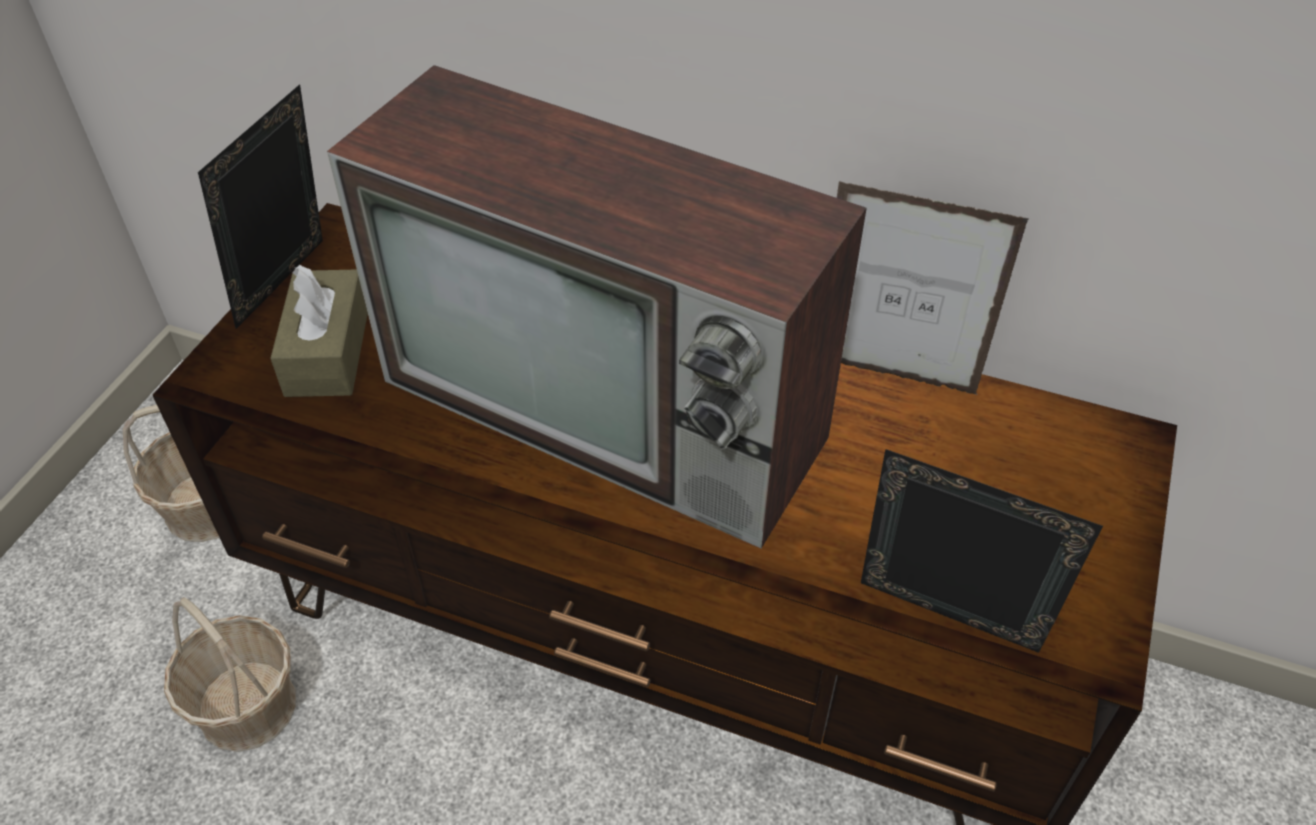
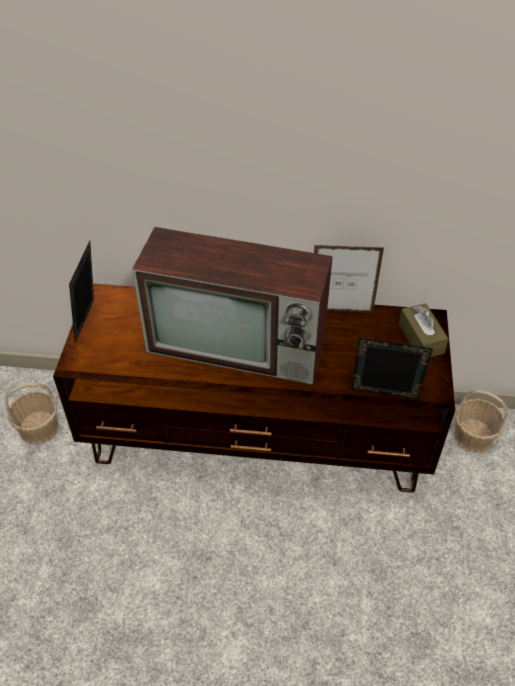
camera: 15 degrees left, 0 degrees up
basket [164,597,296,752] -> basket moved to [453,390,508,453]
brown tissue box [270,265,368,397] -> brown tissue box moved to [399,303,449,357]

